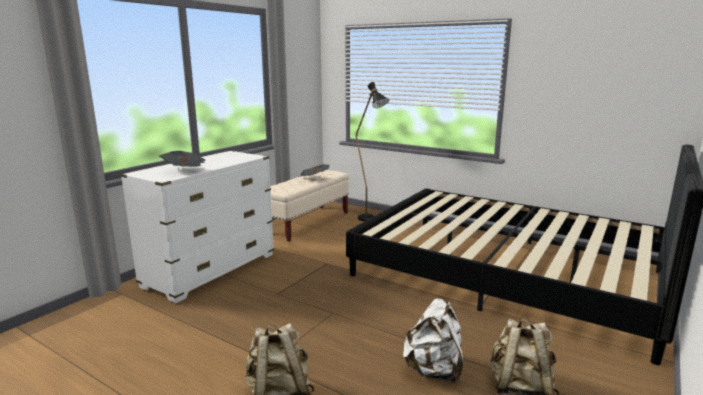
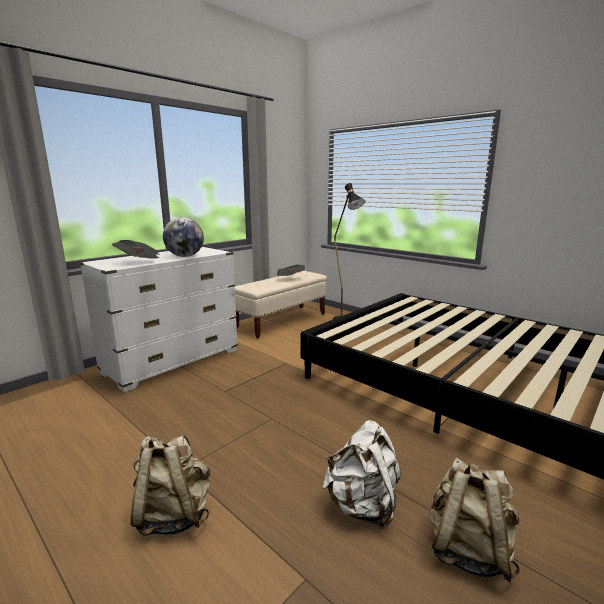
camera: 10 degrees right, 0 degrees up
none -> globe [163,217,204,257]

